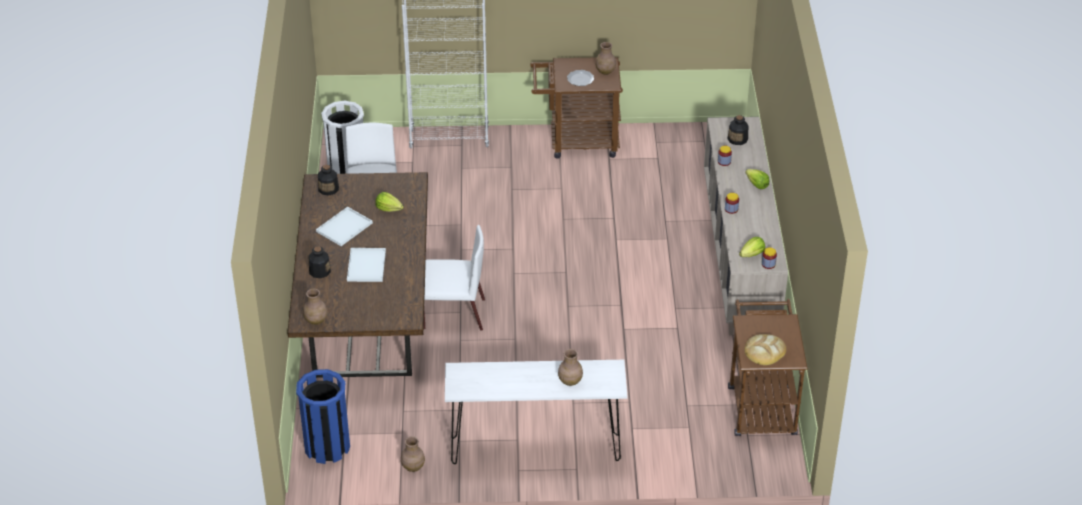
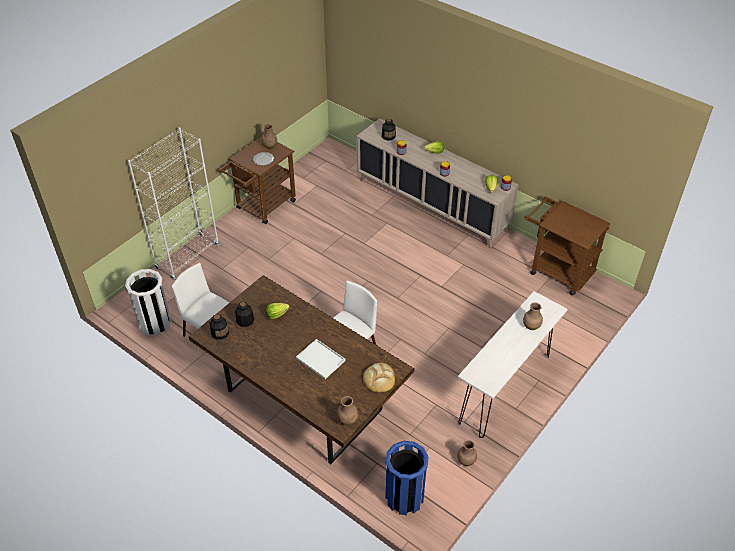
camera: 50 degrees left, 5 degrees up
bottle [309,246,331,278] -> bottle moved to [235,302,255,327]
white tray [316,207,373,246] -> none
bread [745,334,786,365] -> bread moved to [363,363,395,392]

